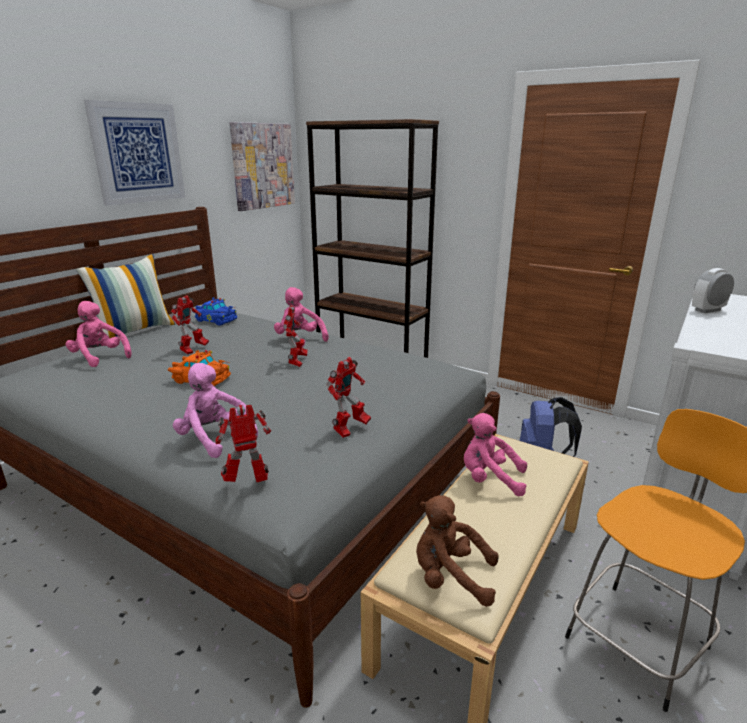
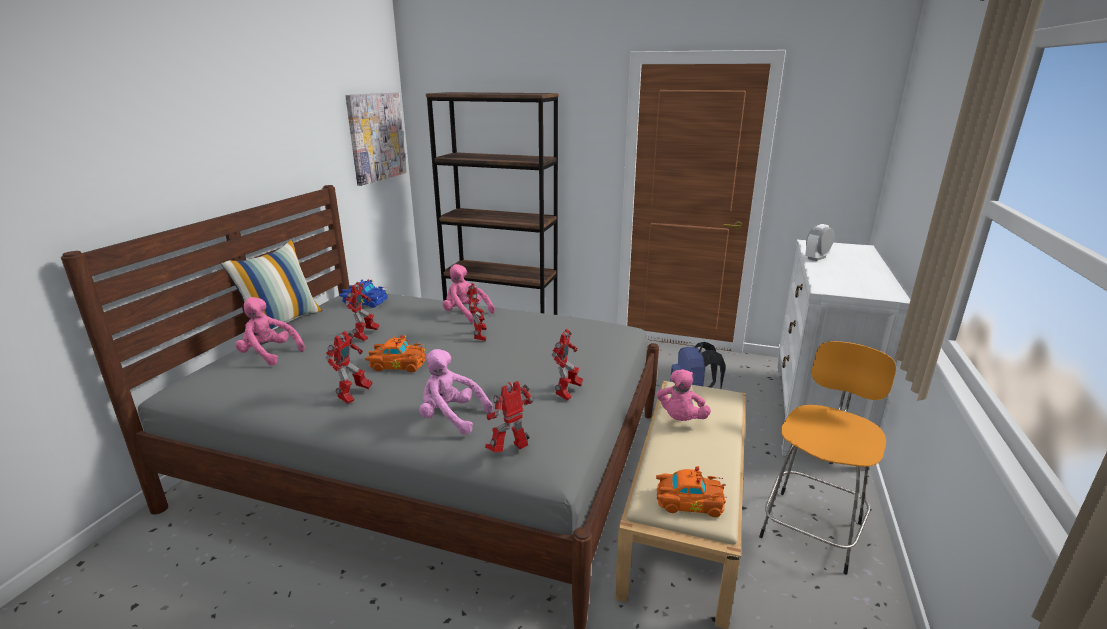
camera: 15 degrees left, 0 degrees up
picture [84,100,185,206] -> none
brown plush toy [416,495,499,607] -> orange toy car [656,466,727,517]
pink plush toy [464,413,527,496] -> pink plush toy turned 75 degrees counterclockwise [656,369,711,421]
none -> toy robot [326,331,373,404]

